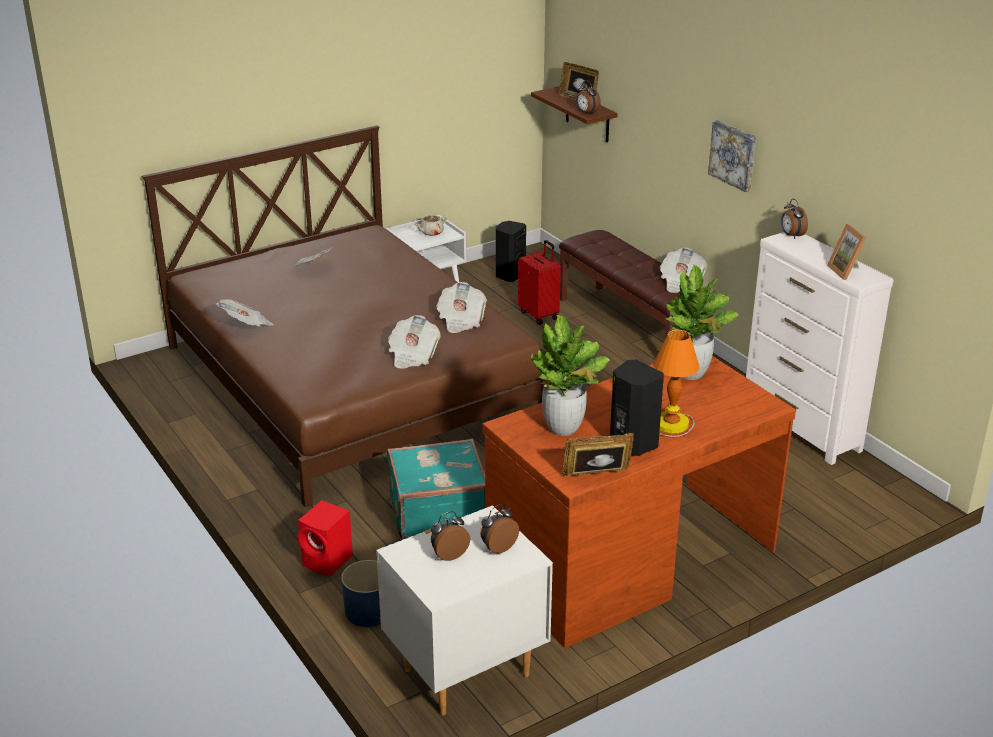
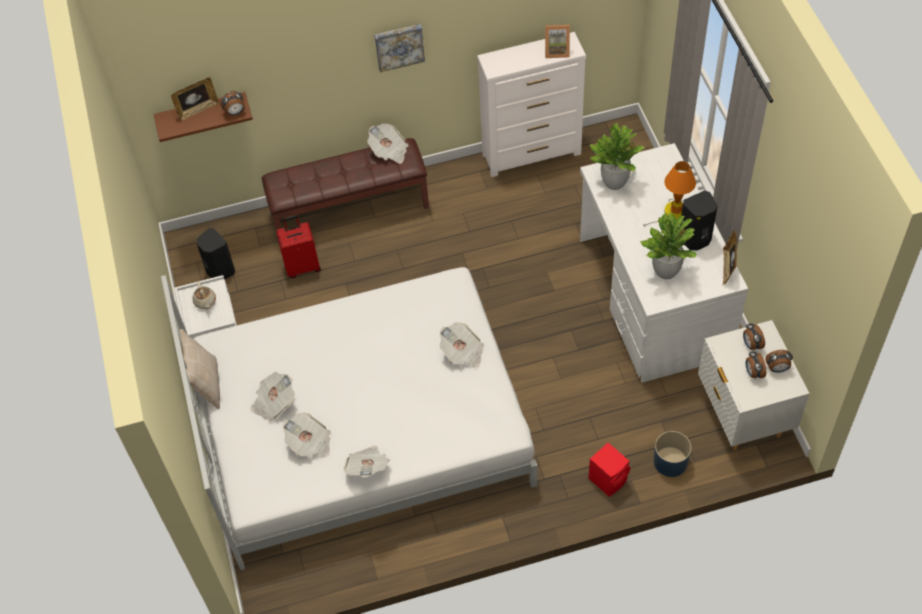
camera: 70 degrees left, 25 degrees up
brown bed [142,125,546,508] -> white bed [161,267,537,570]
turquoise suitcase [387,438,485,541] -> none
newspaper [436,282,487,333] -> newspaper moved to [283,413,331,458]
brown desk [482,356,796,648] -> white desk [580,143,748,383]
alarm clock [781,199,808,239] -> alarm clock moved to [765,350,793,372]
none -> beige pillow [180,329,220,409]

